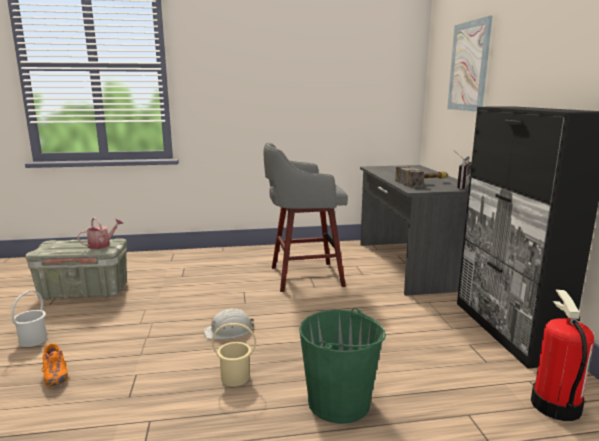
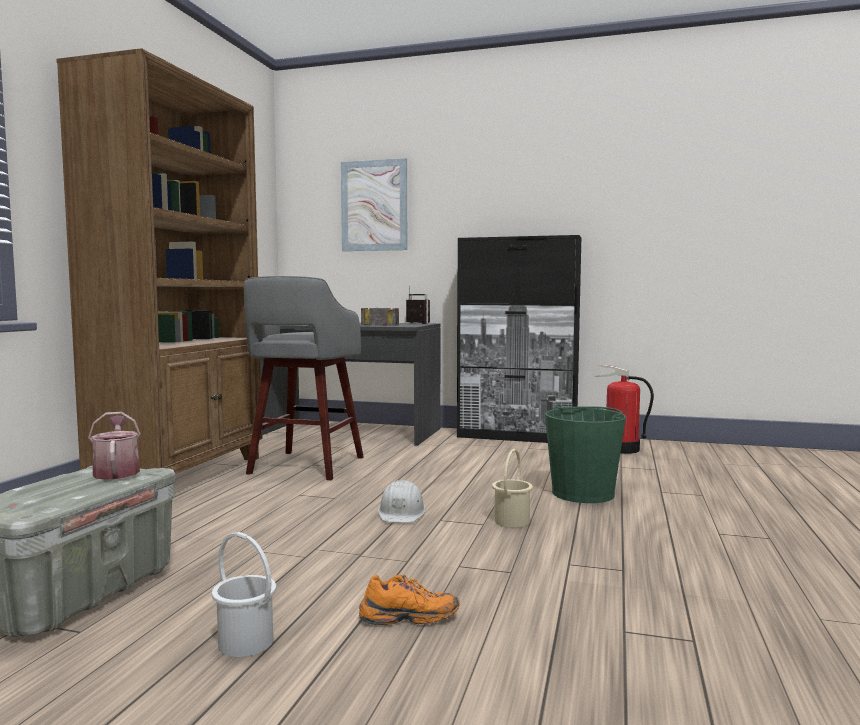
camera: 65 degrees left, 10 degrees down
none -> brown bookcase [56,48,262,474]

